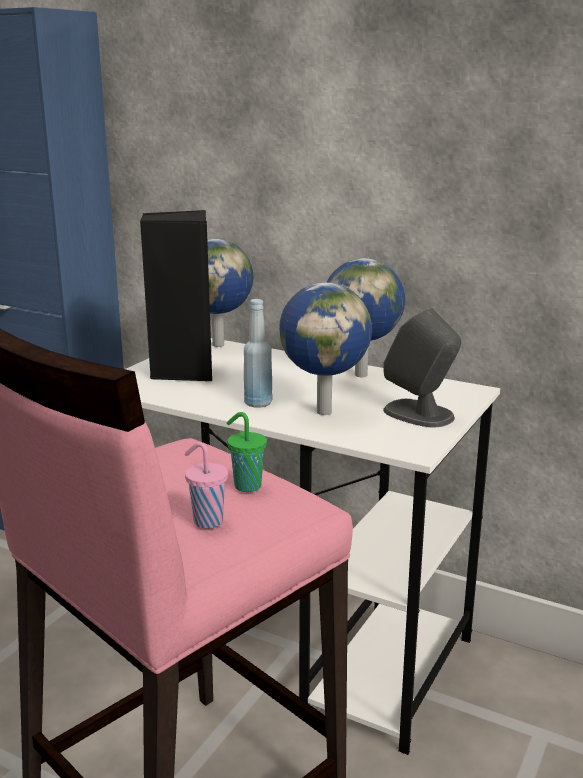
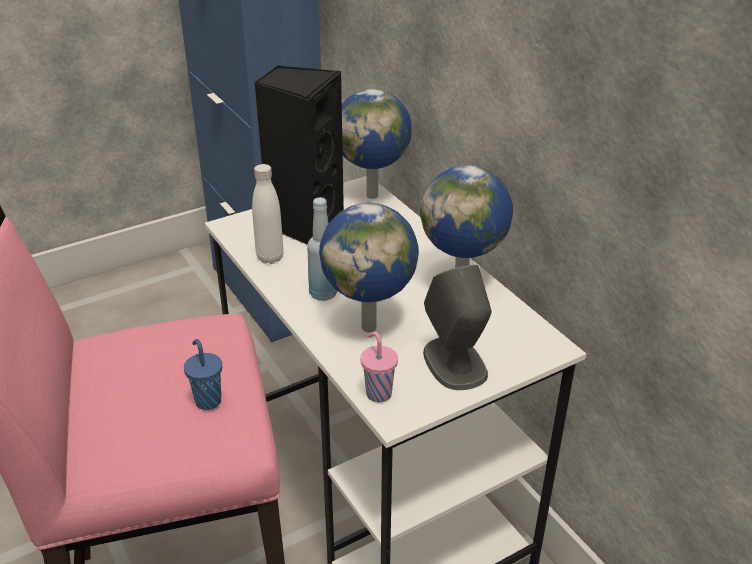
camera: 30 degrees right, 15 degrees up
pink cup [185,442,228,529] -> pink cup moved to [360,332,398,402]
green cup [227,412,267,492] -> blue cup [184,339,222,410]
none -> white bottle [252,164,283,264]

